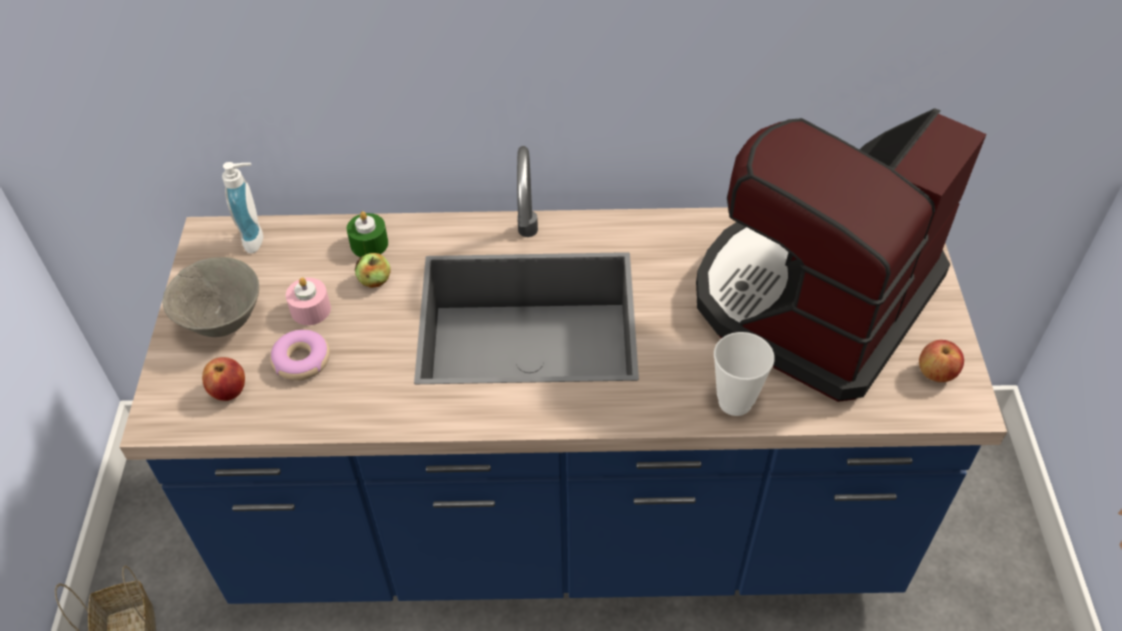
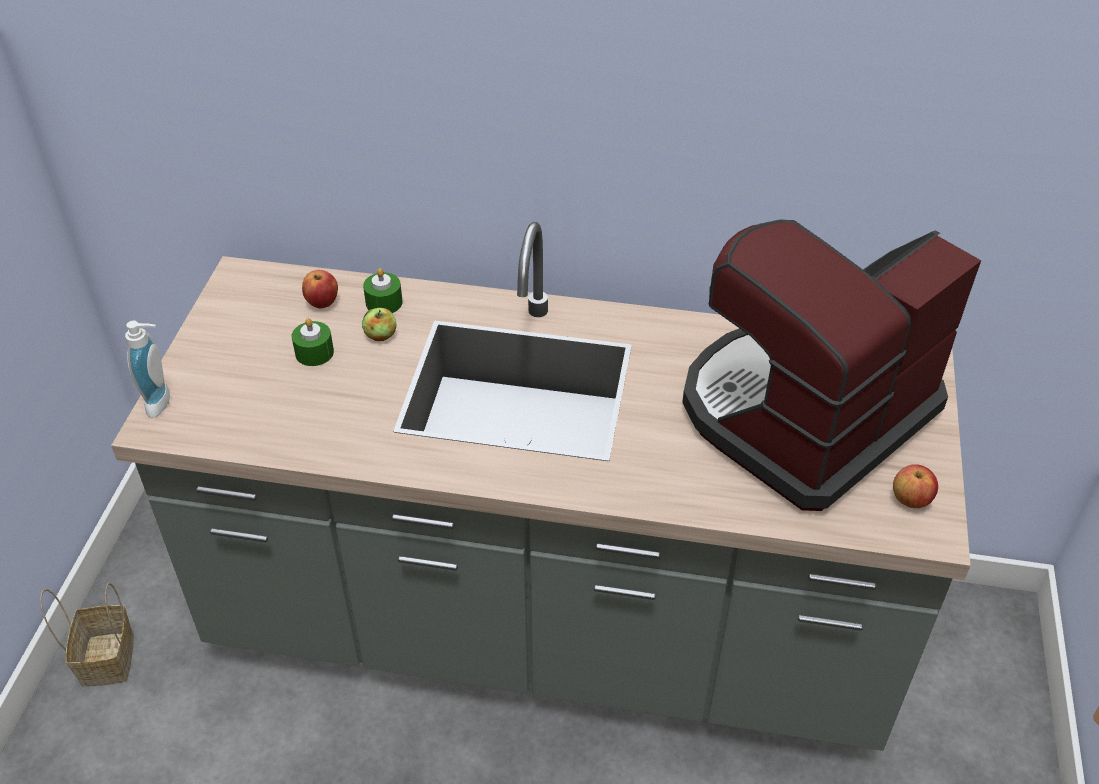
camera: 10 degrees right, 5 degrees down
blue counter [120,146,1007,604] -> grey counter [111,222,970,751]
grey bowl [162,257,259,337] -> none
apple [202,357,245,401] -> apple moved to [302,270,338,309]
soap dispenser [222,162,263,254] -> soap dispenser moved to [125,321,170,418]
donut [270,330,330,381] -> none
pink candle [286,277,331,325] -> green candle [292,318,334,366]
cup [714,332,775,416] -> none

